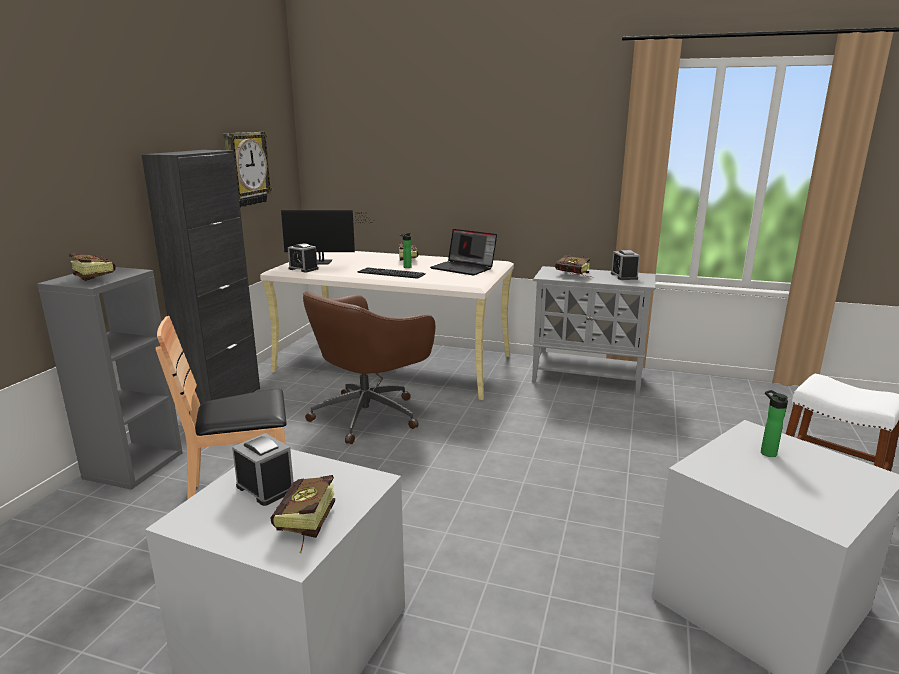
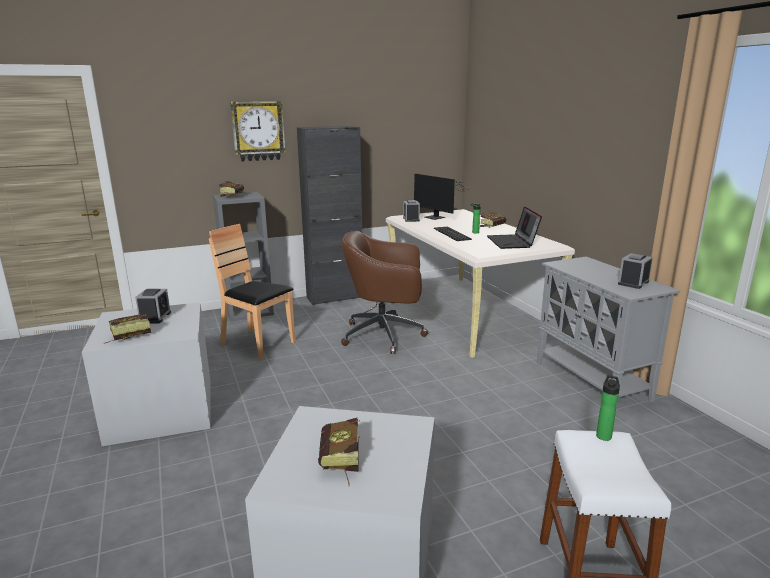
camera: 50 degrees right, 0 degrees up
wall clock [223,132,272,207] -> wall clock moved to [230,101,286,161]
book [555,254,594,278] -> book moved to [318,418,360,487]
bottle [761,390,788,457] -> bottle moved to [596,375,620,441]

